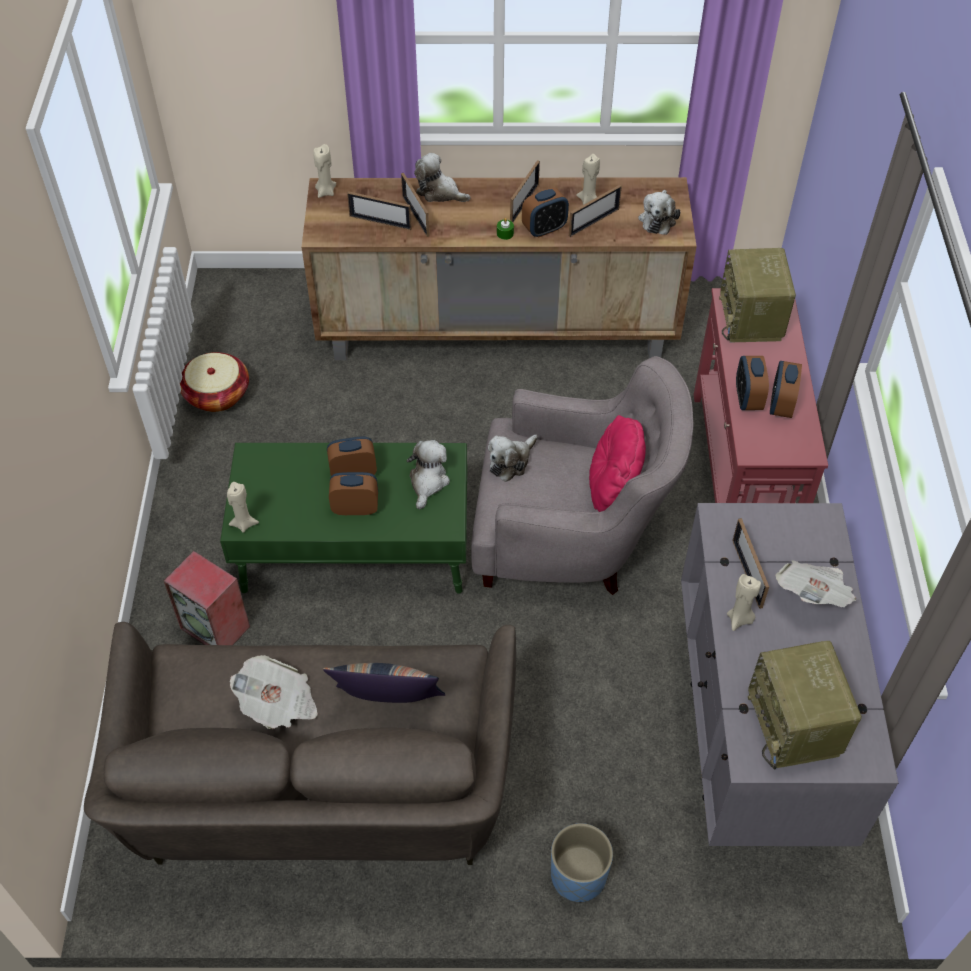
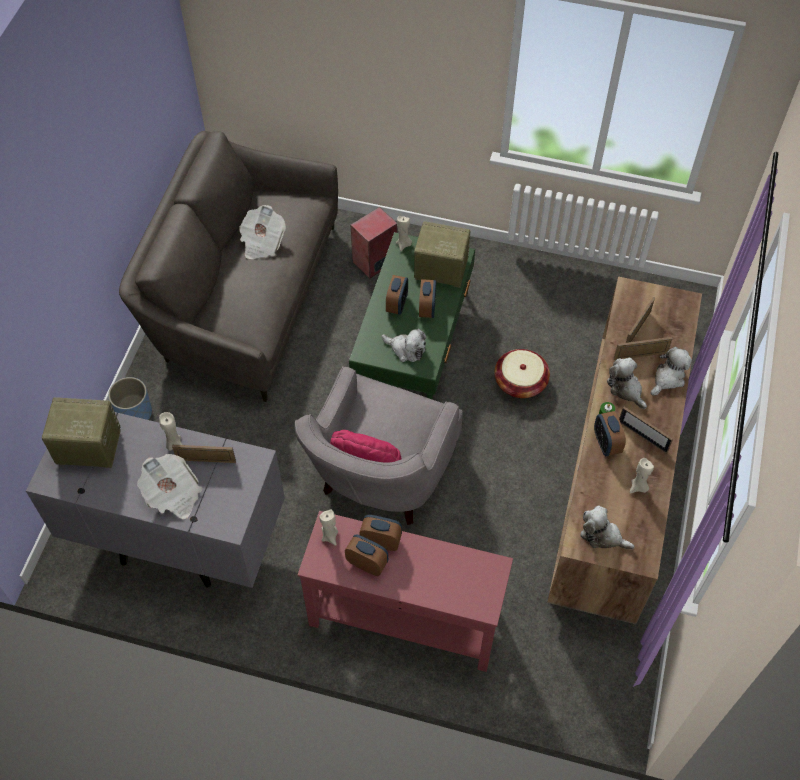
camera: 105 degrees right, 5 degrees up
basket [180,352,249,412] -> basket moved to [494,349,550,398]
beige candle [313,144,336,198] -> beige candle moved to [319,510,338,546]
pillow [323,663,445,703] -> none
plush toy [488,434,538,482] -> plush toy moved to [607,358,647,409]
picture frame [569,185,622,237] -> none
radio [719,248,796,343] -> radio moved to [414,221,471,288]

